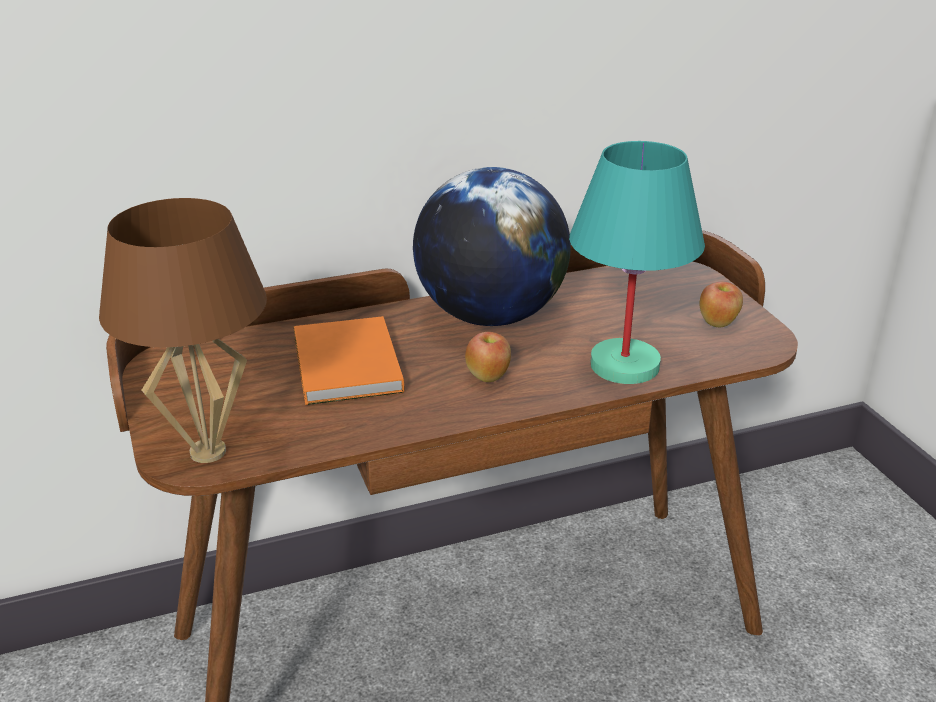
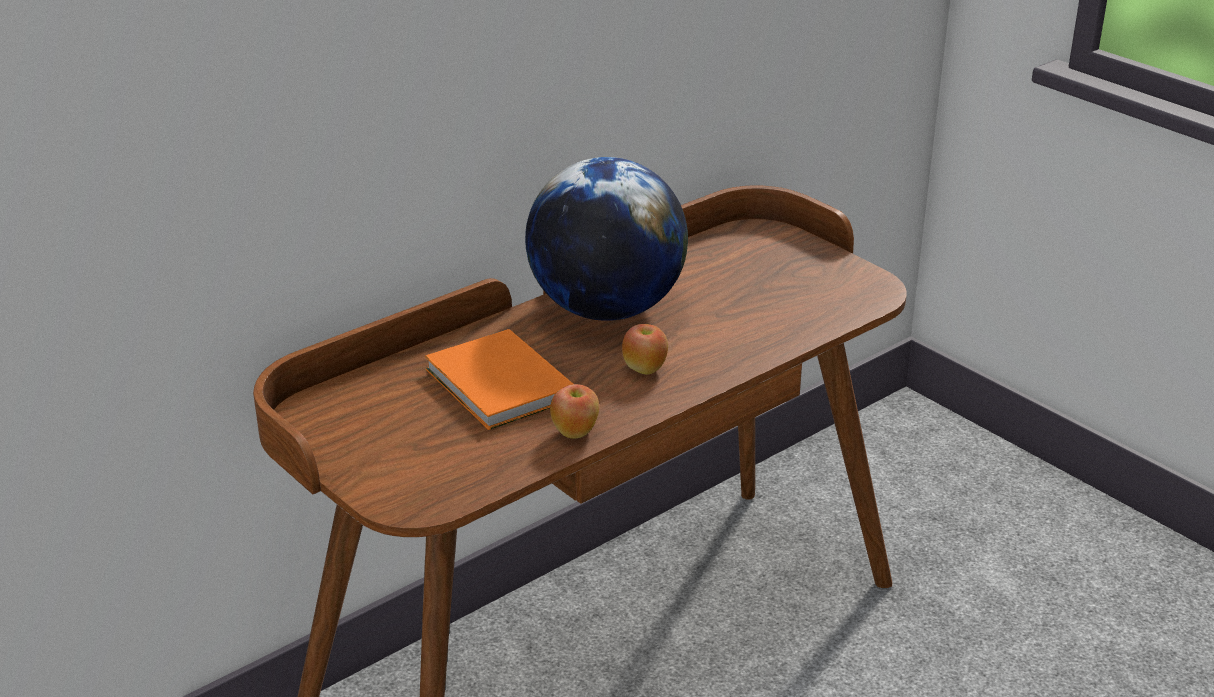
camera: 20 degrees left, 0 degrees up
brown table lamp [99,198,267,463] -> none
turquoise table lamp [569,141,705,384] -> none
apple [700,282,743,327] -> apple moved to [550,384,599,439]

